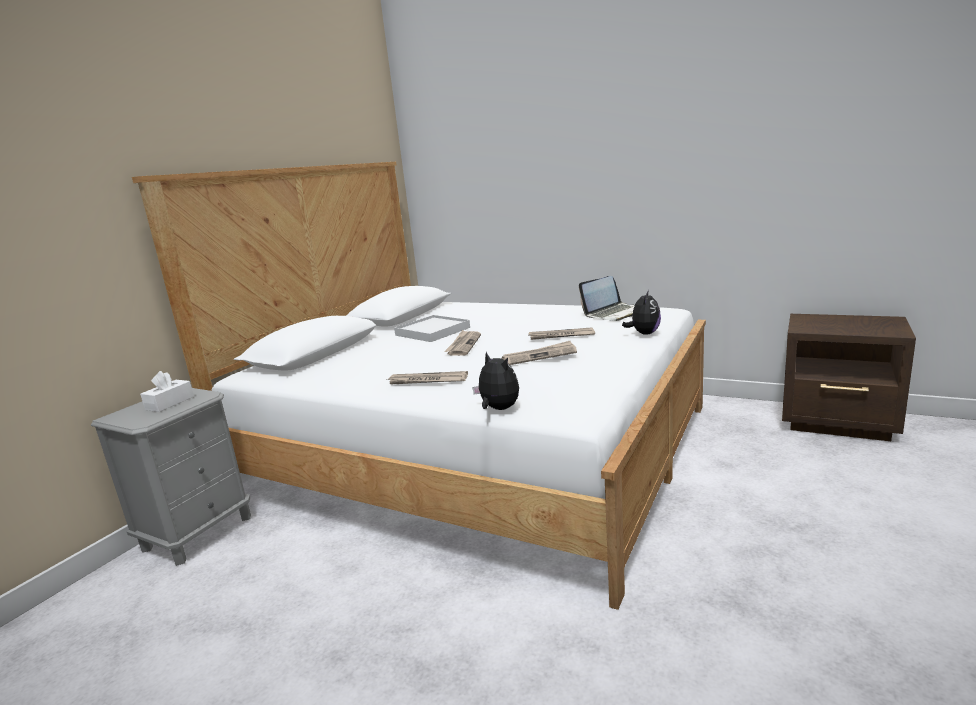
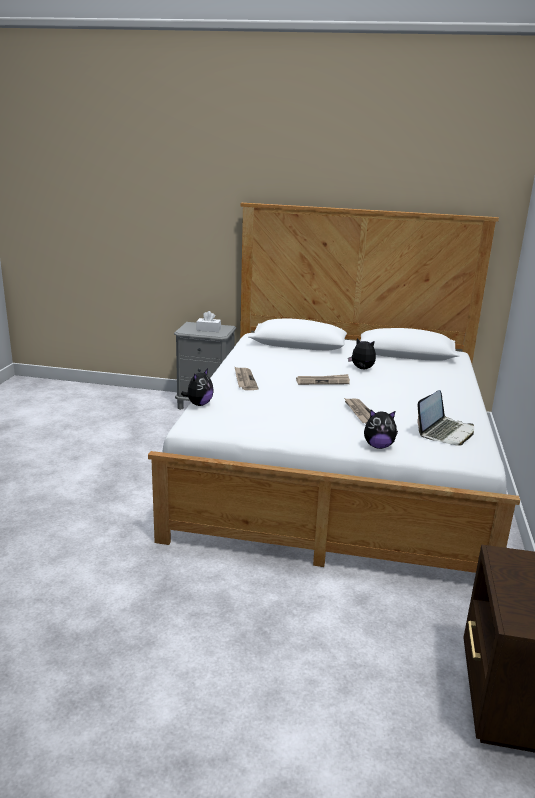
camera: 70 degrees right, 5 degrees up
white tray [394,315,470,342] -> plush toy [348,338,376,369]
newspaper [502,341,577,365] -> none
laptop [579,276,635,321] -> laptop turned 90 degrees counterclockwise [417,390,474,446]

